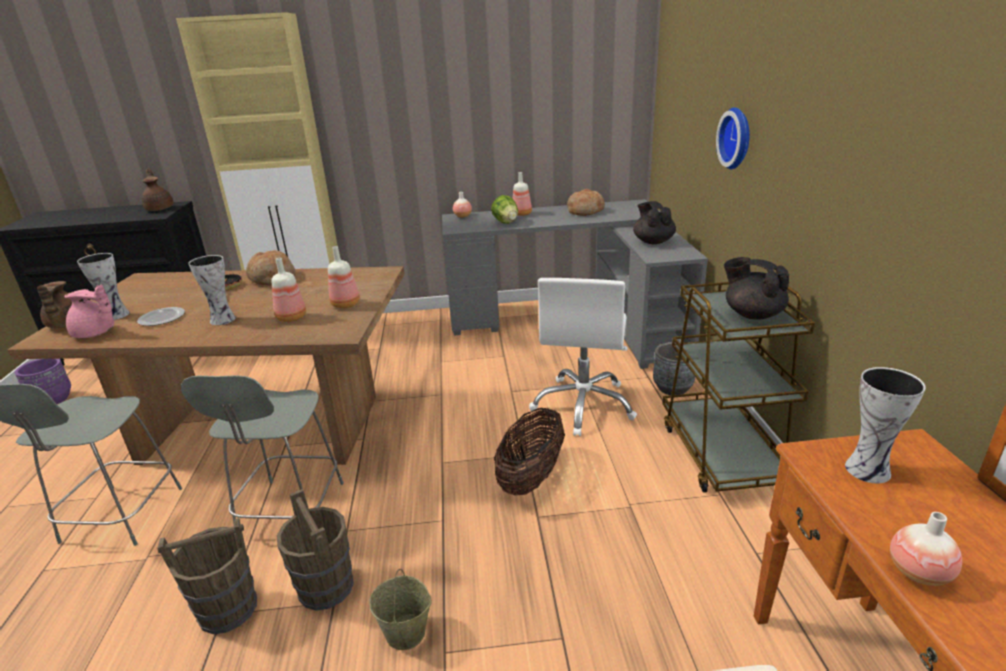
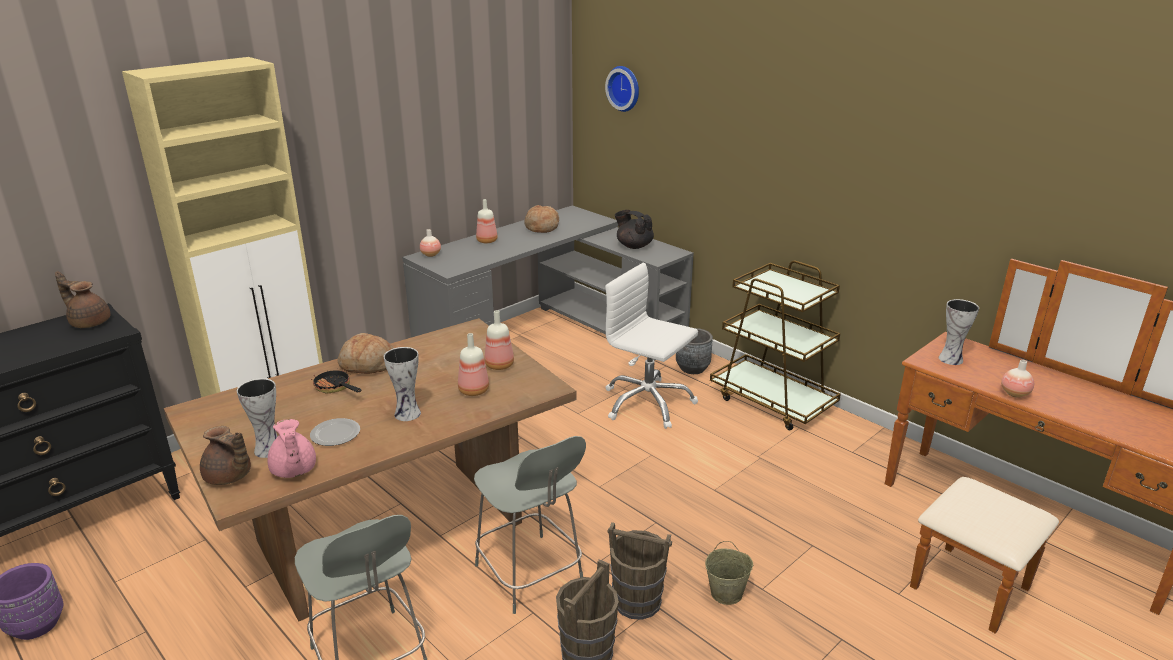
camera: 40 degrees left, 0 degrees up
pink teapot [65,284,114,338] -> pink teapot turned 90 degrees clockwise [268,419,316,478]
lettuce [491,195,518,224] -> none
basket [494,408,565,496] -> none
white office chair [529,278,637,436] -> white office chair turned 150 degrees clockwise [605,263,698,429]
wall clock [716,107,749,169] -> wall clock moved to [605,66,639,112]
black teapot [724,257,789,320] -> none

